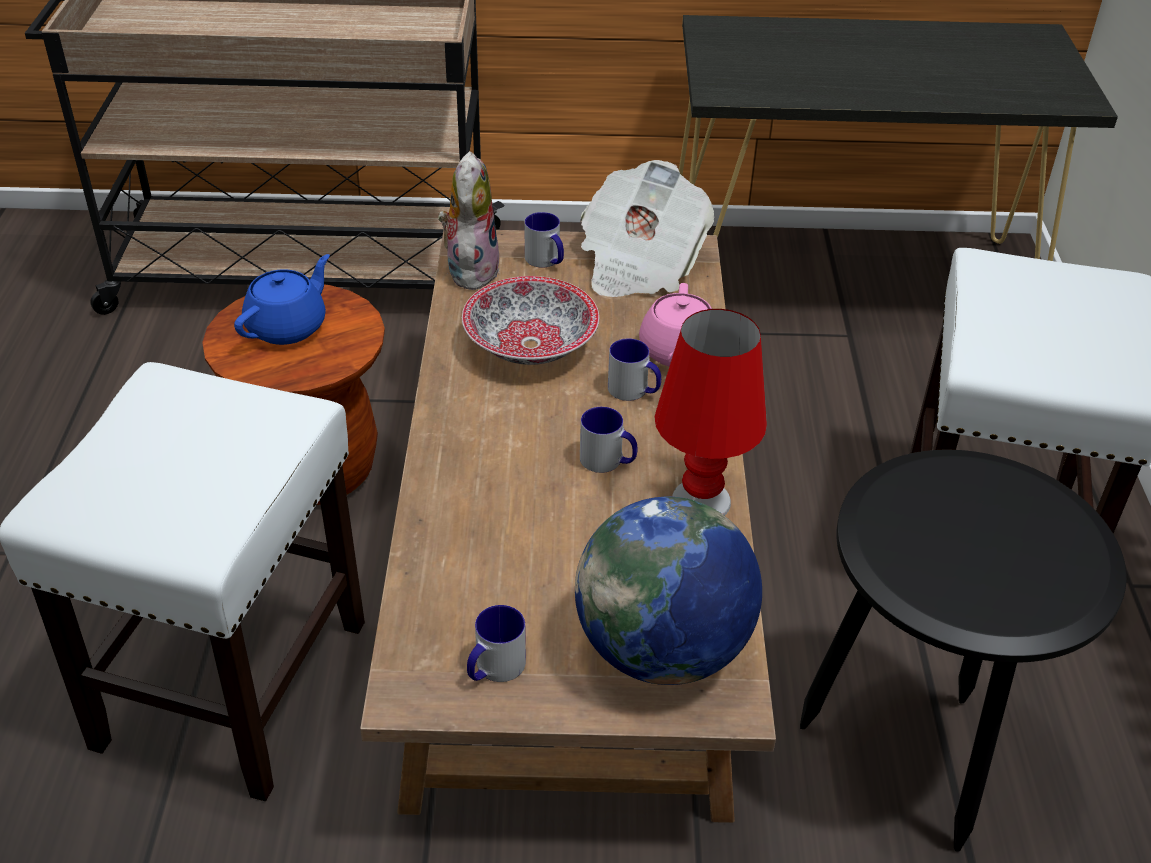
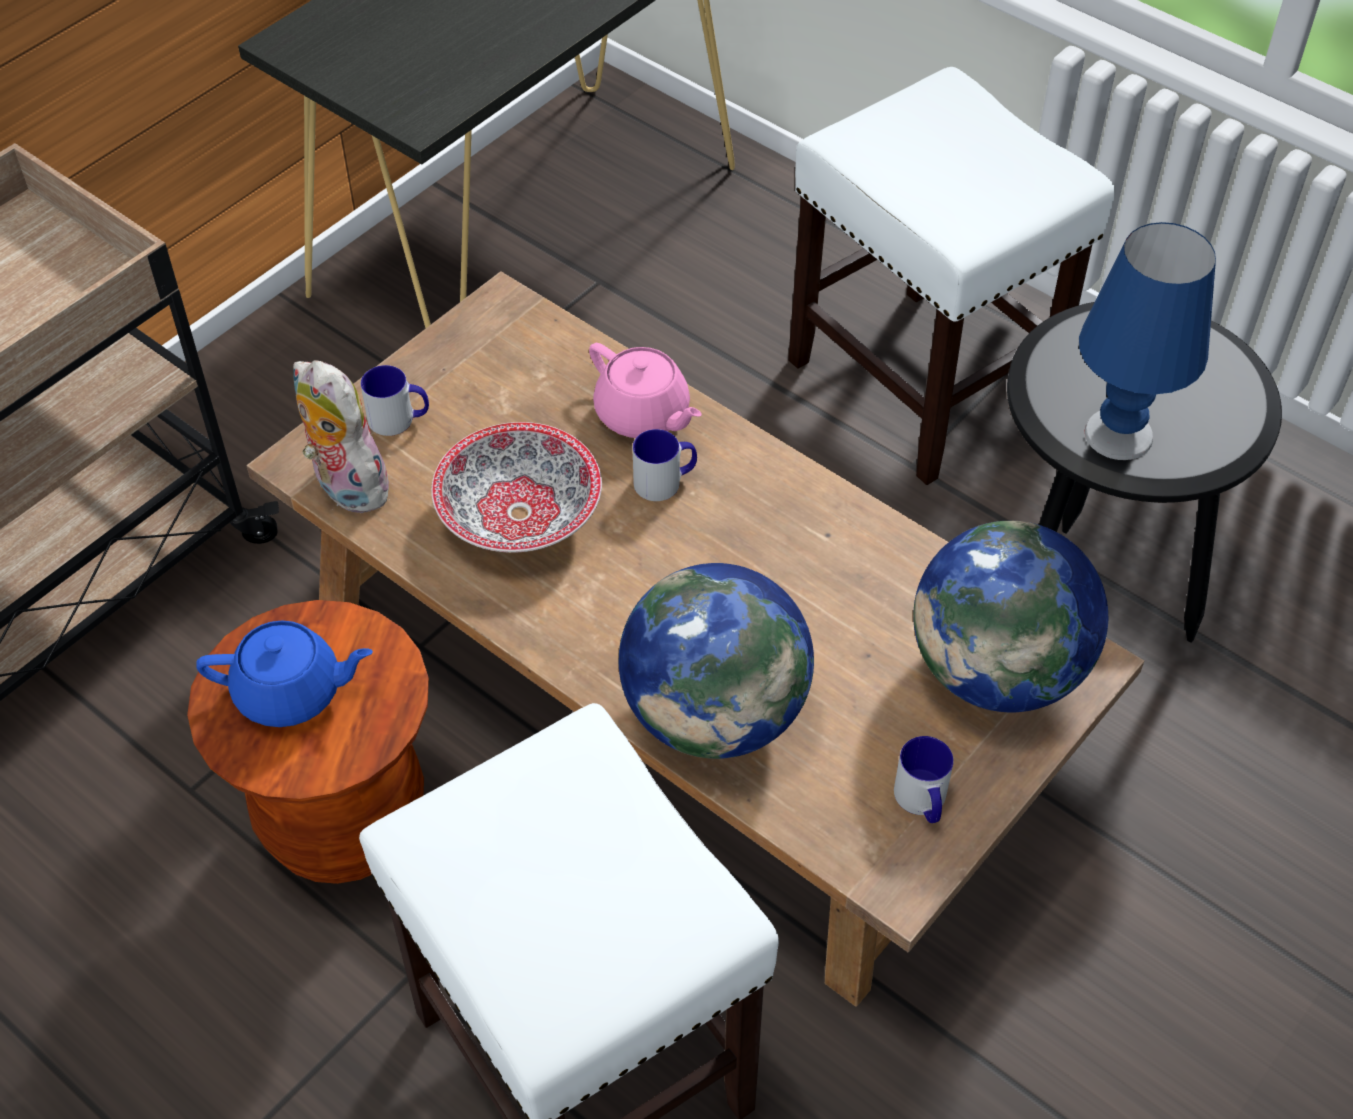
camera: 50 degrees left, 10 degrees up
blue teapot [234,254,330,345] -> blue teapot turned 105 degrees clockwise [196,620,373,727]
newspaper [580,160,715,297] -> none
mug [580,407,638,473] -> none
red table lamp [655,309,767,516] -> none
none -> globe [619,563,814,759]
none -> blue table lamp [1079,222,1216,460]

